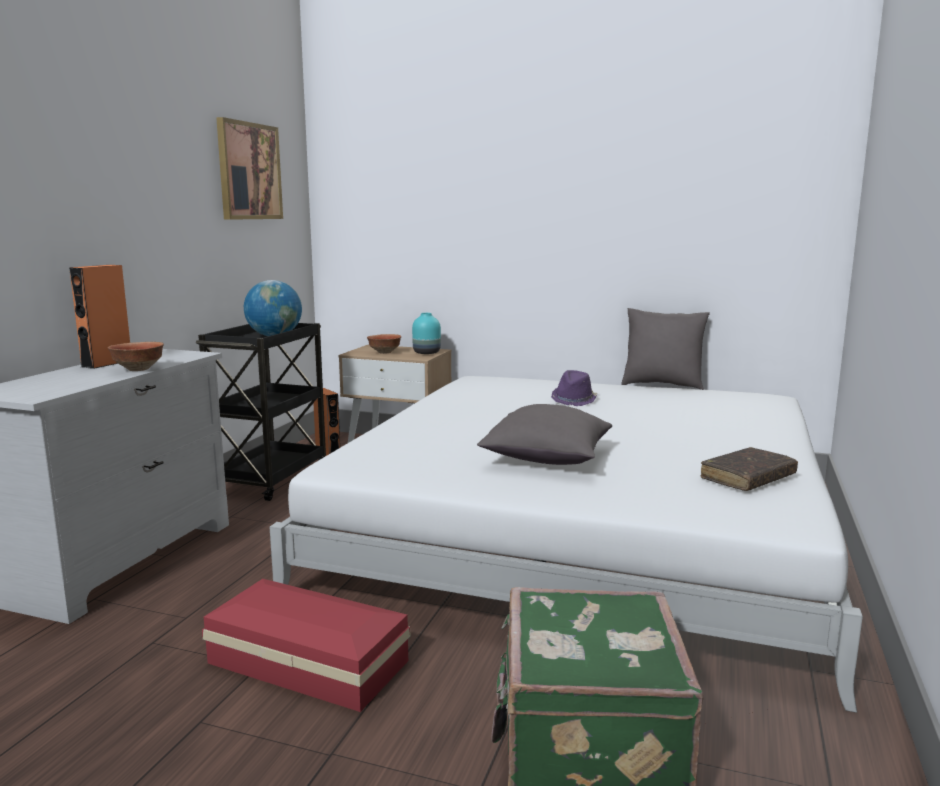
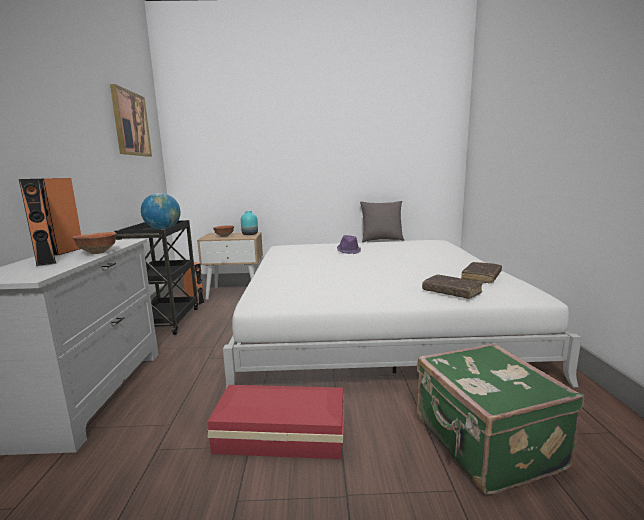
camera: 20 degrees left, 0 degrees up
grey pillow [477,404,612,465] -> none
none -> orange speaker [19,179,56,266]
none -> brown book [422,274,483,299]

